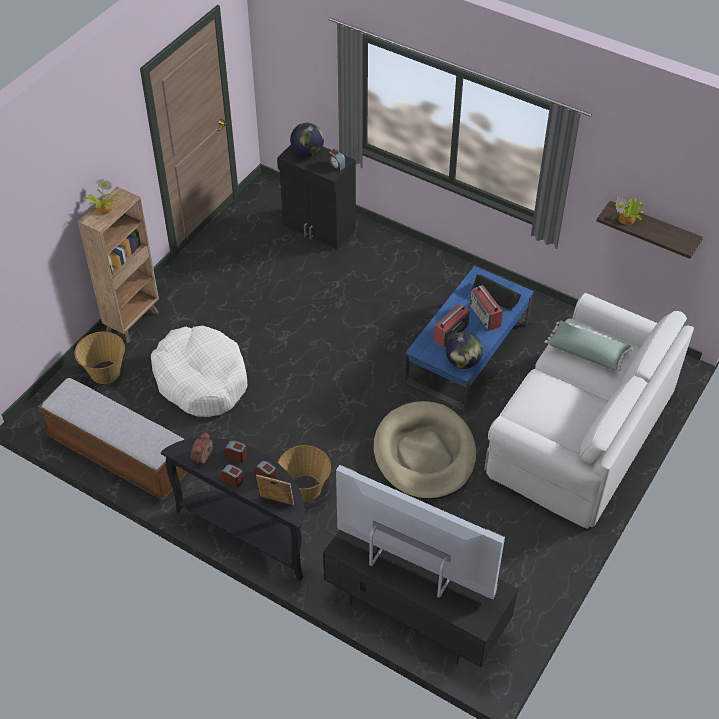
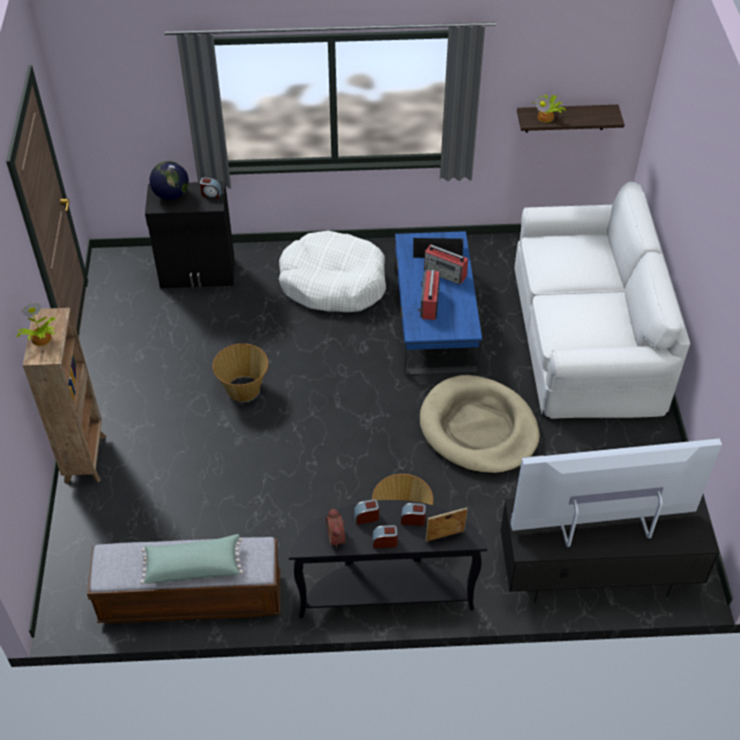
camera: 35 degrees left, 0 degrees up
basket [74,332,125,384] -> basket moved to [213,343,269,402]
white dog bed [151,326,247,417] -> white dog bed moved to [279,231,386,312]
globe [446,332,483,369] -> none
green pillow [545,321,632,371] -> green pillow moved to [140,534,243,584]

